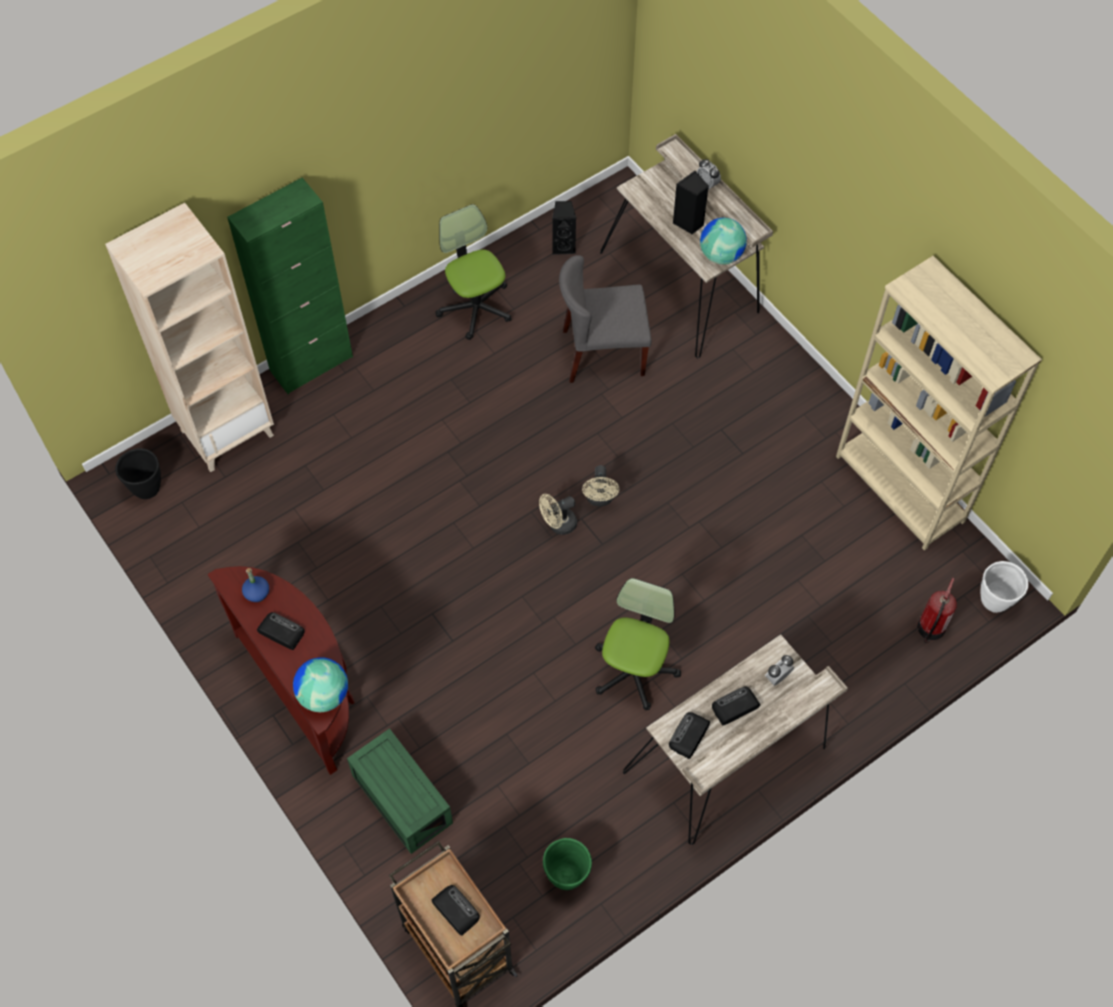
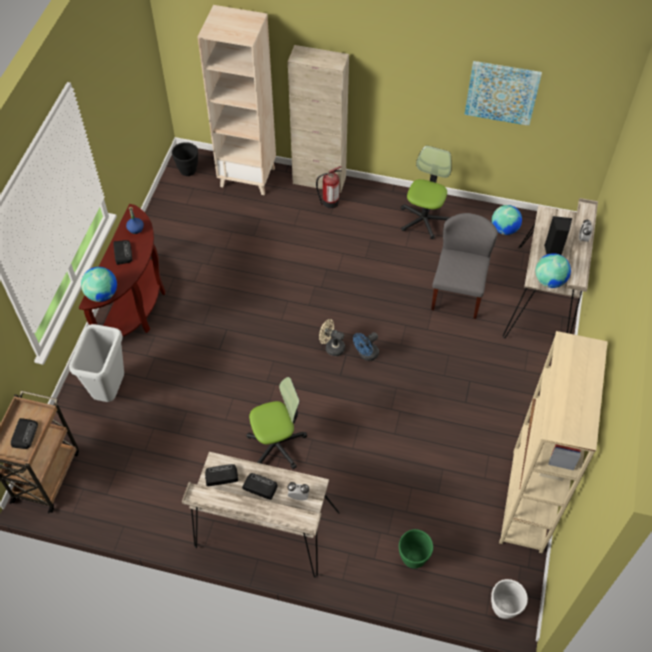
camera: 50 degrees right, 5 degrees down
green cabinet [227,178,353,394] -> beige cabinet [288,45,349,193]
green storage box [347,728,453,854] -> grey trash can [69,324,124,402]
green planter [543,838,592,890] -> green planter moved to [399,529,433,569]
black speaker [552,201,576,255] -> globe [492,205,522,235]
grey chair [559,255,652,383] -> grey chair turned 60 degrees clockwise [431,213,498,319]
beige fan [582,465,619,506] -> blue fan [353,332,379,361]
fire extinguisher [917,578,957,643] -> fire extinguisher moved to [316,166,342,209]
none -> picture [465,61,542,126]

